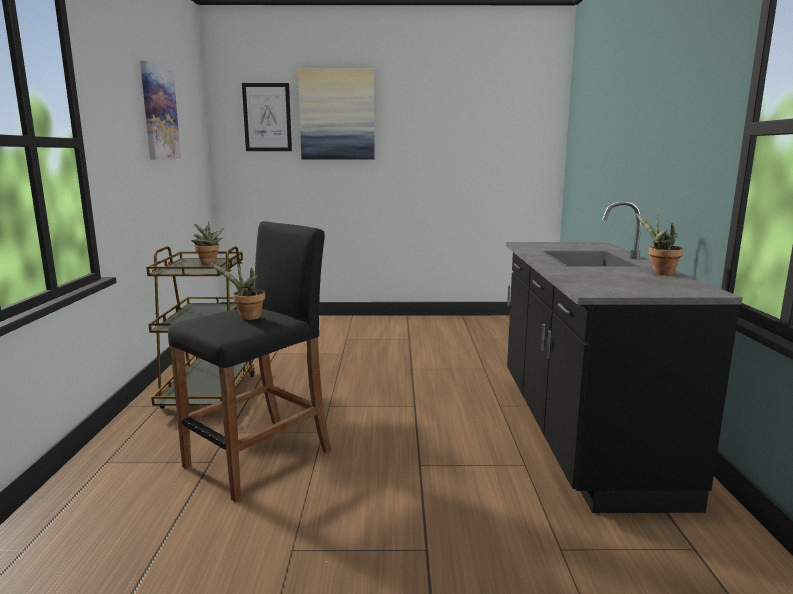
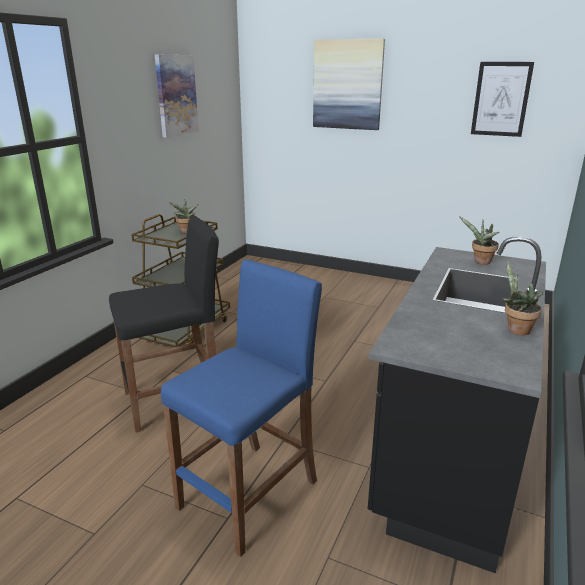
camera: 25 degrees right, 10 degrees up
potted plant [209,262,265,320] -> potted plant moved to [459,216,499,265]
picture [242,83,292,151] -> picture moved to [471,62,534,137]
none -> blue stool [161,259,322,557]

